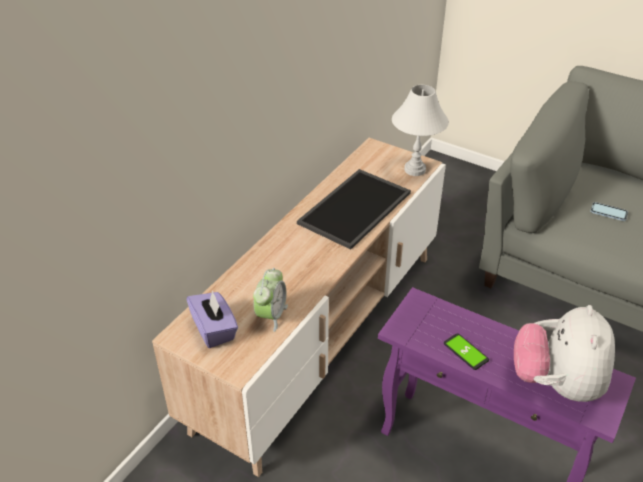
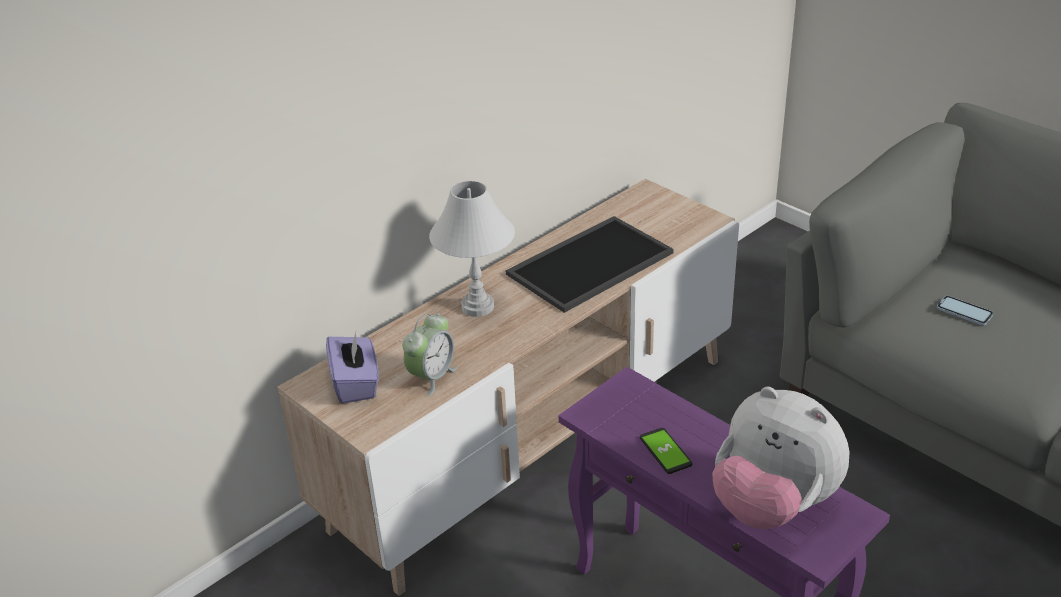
camera: 15 degrees right, 5 degrees down
white table lamp [392,85,449,176] -> white table lamp moved to [429,181,515,317]
plush toy [514,305,615,402] -> plush toy turned 75 degrees counterclockwise [712,387,849,529]

